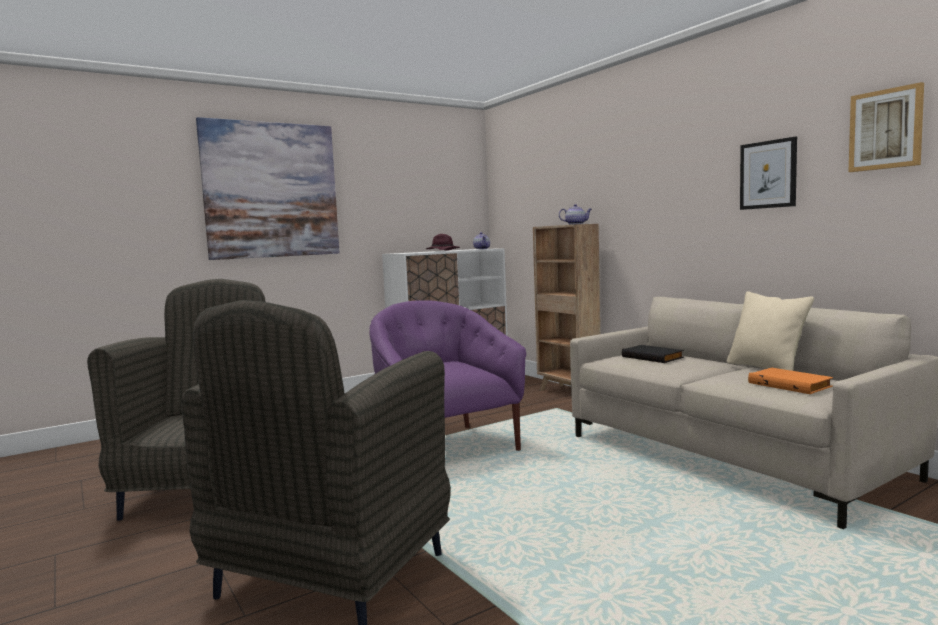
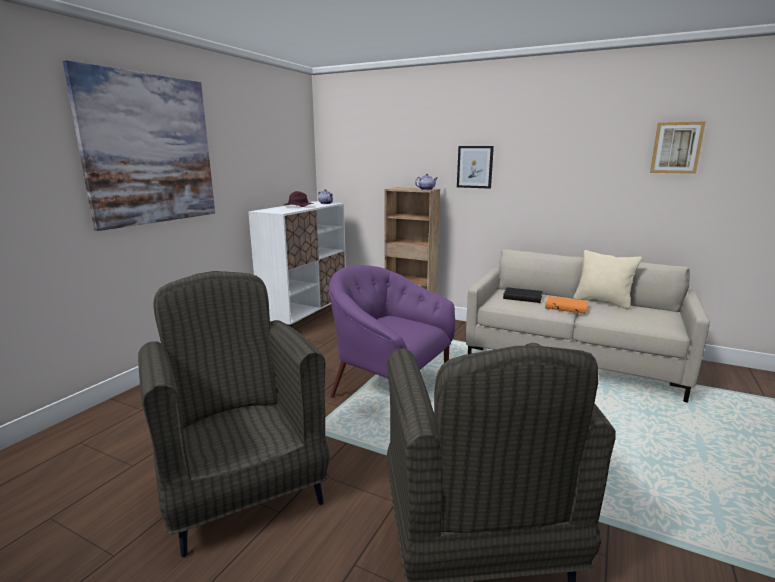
camera: 30 degrees left, 10 degrees up
picture [740,137,797,210] -> picture moved to [457,146,494,189]
orange book [748,368,833,394] -> orange book moved to [545,296,588,314]

